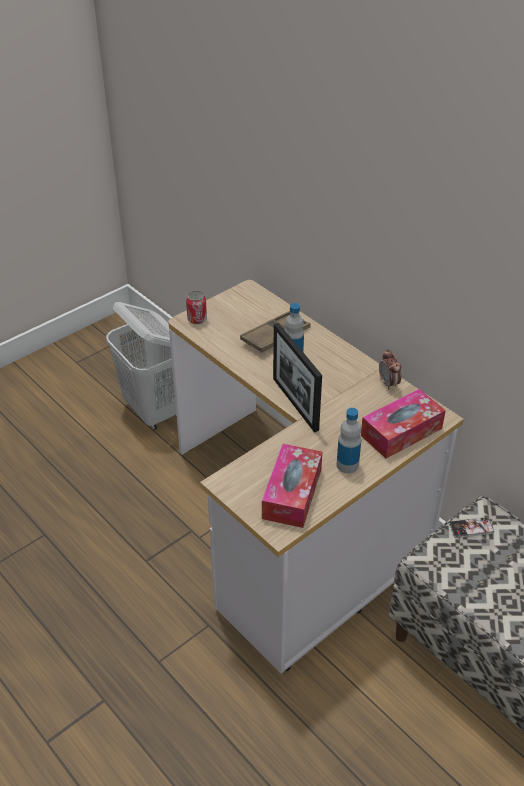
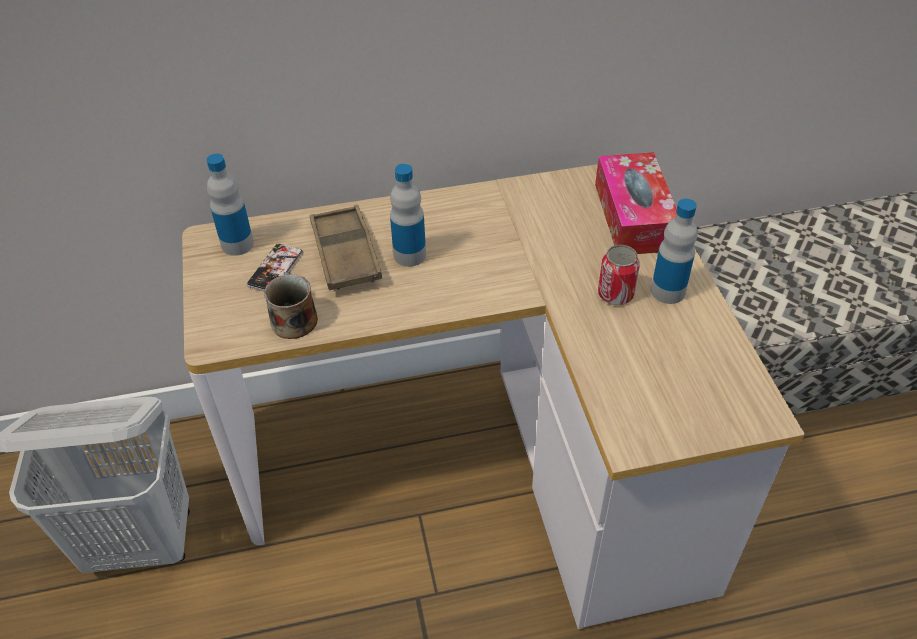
camera: 60 degrees left, 5 degrees up
can [186,291,207,324] -> can moved to [598,245,640,305]
tissue box [262,444,323,528] -> none
picture frame [273,323,322,433] -> none
alarm clock [379,349,401,390] -> none
phone [449,517,494,538] -> phone moved to [247,243,303,291]
none -> bottle [206,154,254,256]
none -> mug [264,272,318,339]

